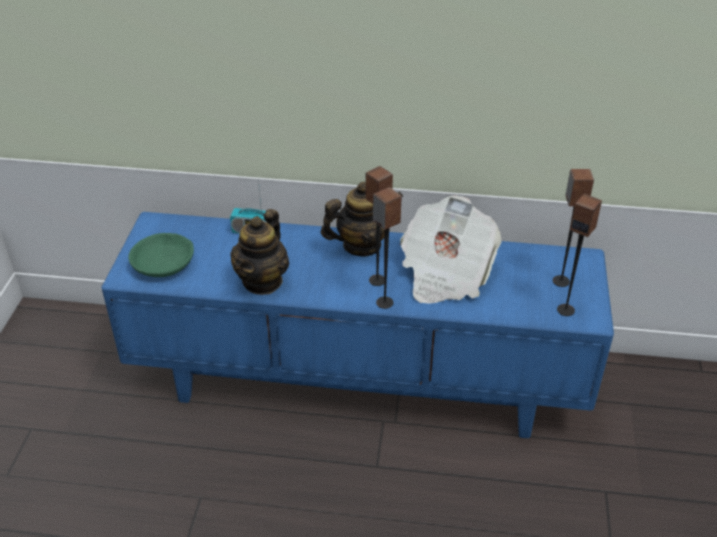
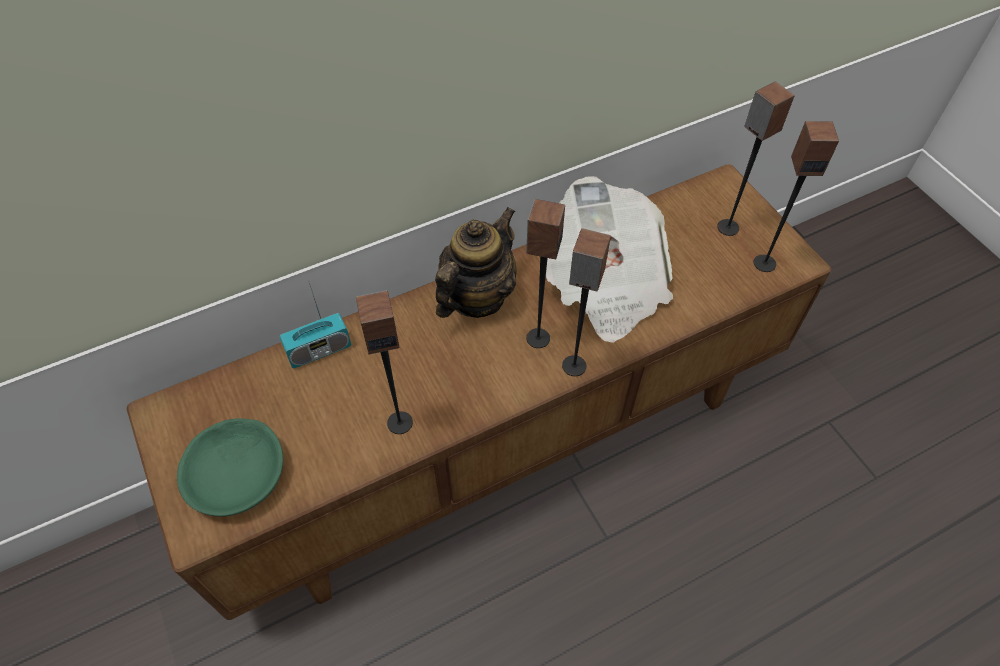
camera: 35 degrees left, 15 degrees up
blue tv stand [101,212,614,438] -> brown tv stand [127,164,831,620]
teapot [230,209,289,295] -> speaker [356,290,413,434]

